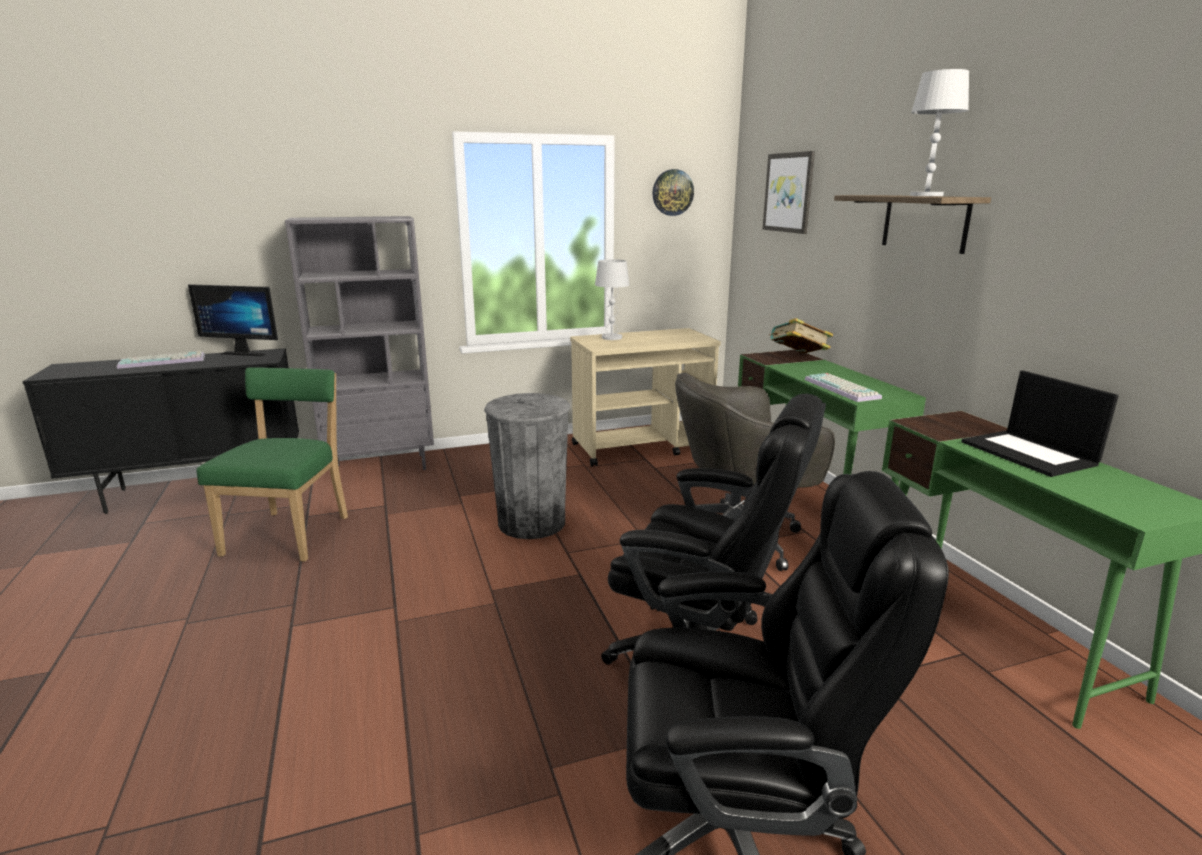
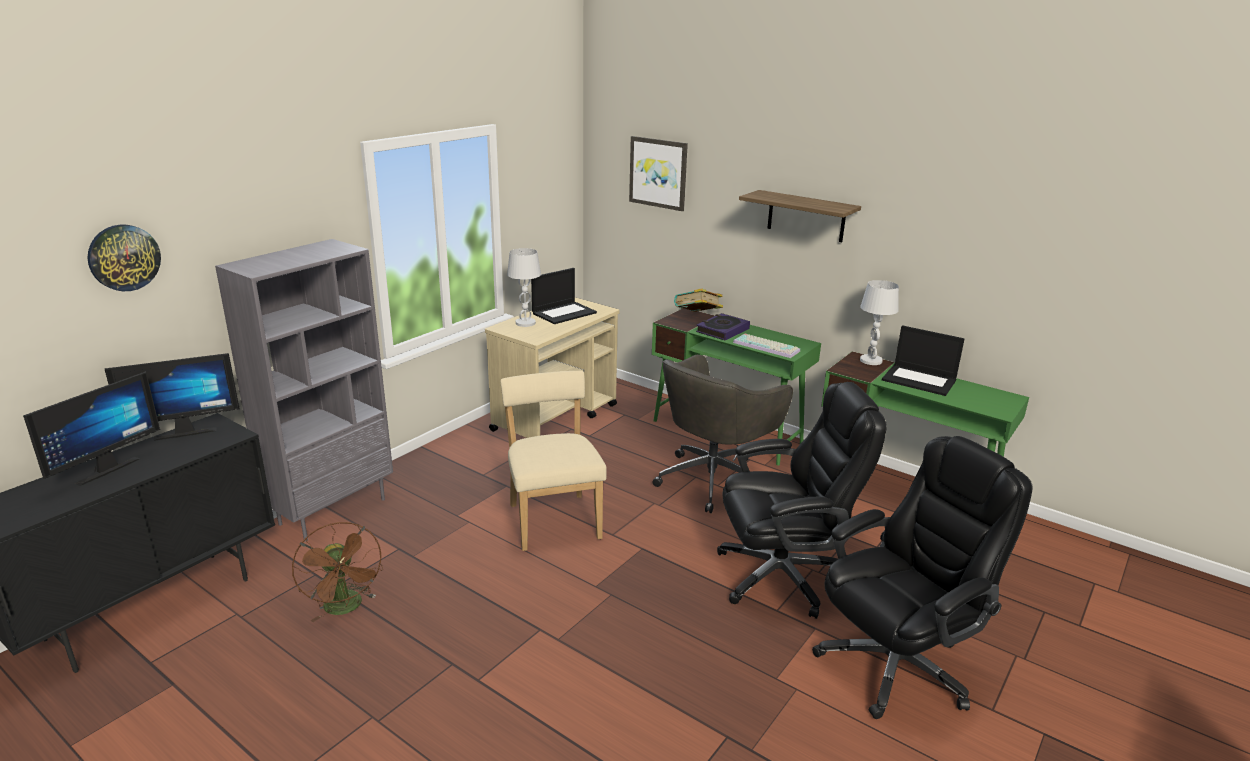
camera: 35 degrees left, 5 degrees up
keyboard [117,351,205,369] -> monitor [23,371,160,486]
green chair [196,367,348,562] -> brown fan [292,522,383,622]
grey trash can [484,393,570,539] -> beige chair [501,371,607,551]
wall clock [652,169,694,216] -> wall clock moved to [88,225,161,291]
white table lamp [910,69,969,196] -> white table lamp moved to [860,280,899,365]
none -> laptop [531,268,597,324]
none -> book [696,313,750,341]

